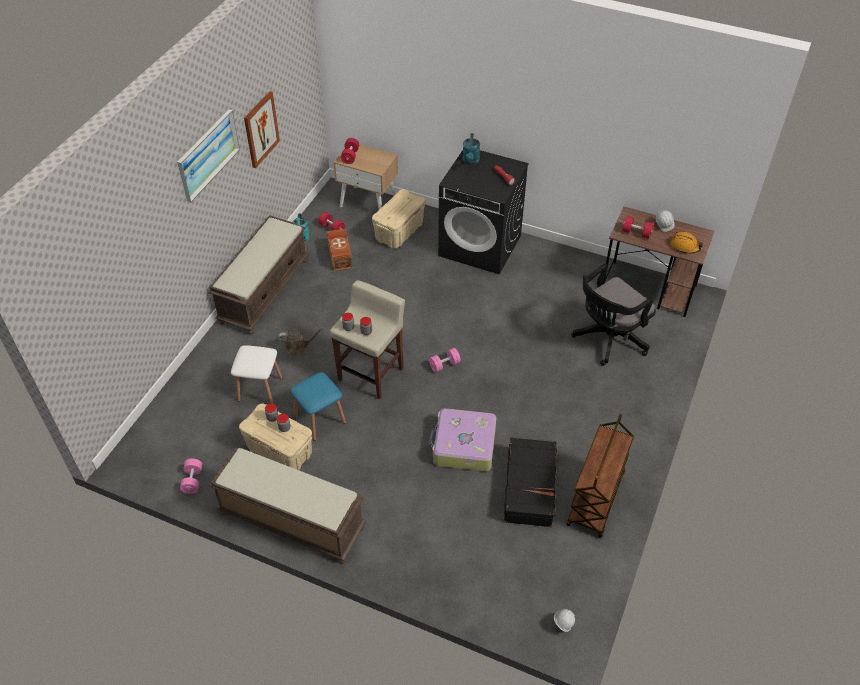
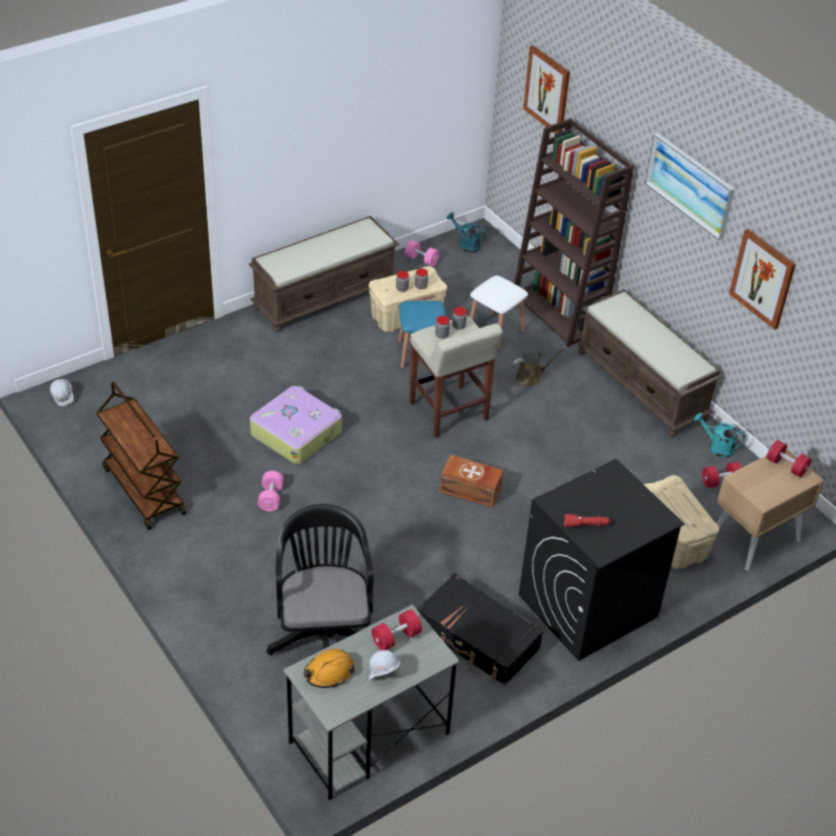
camera: 120 degrees right, 5 degrees down
brown watering can [278,327,325,356] -> brown watering can turned 135 degrees counterclockwise [512,346,567,386]
brown storage box [327,229,353,271] -> brown storage box moved to [440,455,503,508]
pink dumbbell [429,348,461,372] -> pink dumbbell moved to [258,471,284,511]
turquoise watering can [462,133,480,165] -> turquoise watering can moved to [447,212,486,253]
black suitcase [504,437,559,527] -> black suitcase moved to [417,573,543,686]
brown desk [603,206,714,317] -> grey desk [283,604,460,800]
none -> brown bookcase [514,118,634,347]
none -> picture [523,45,570,134]

